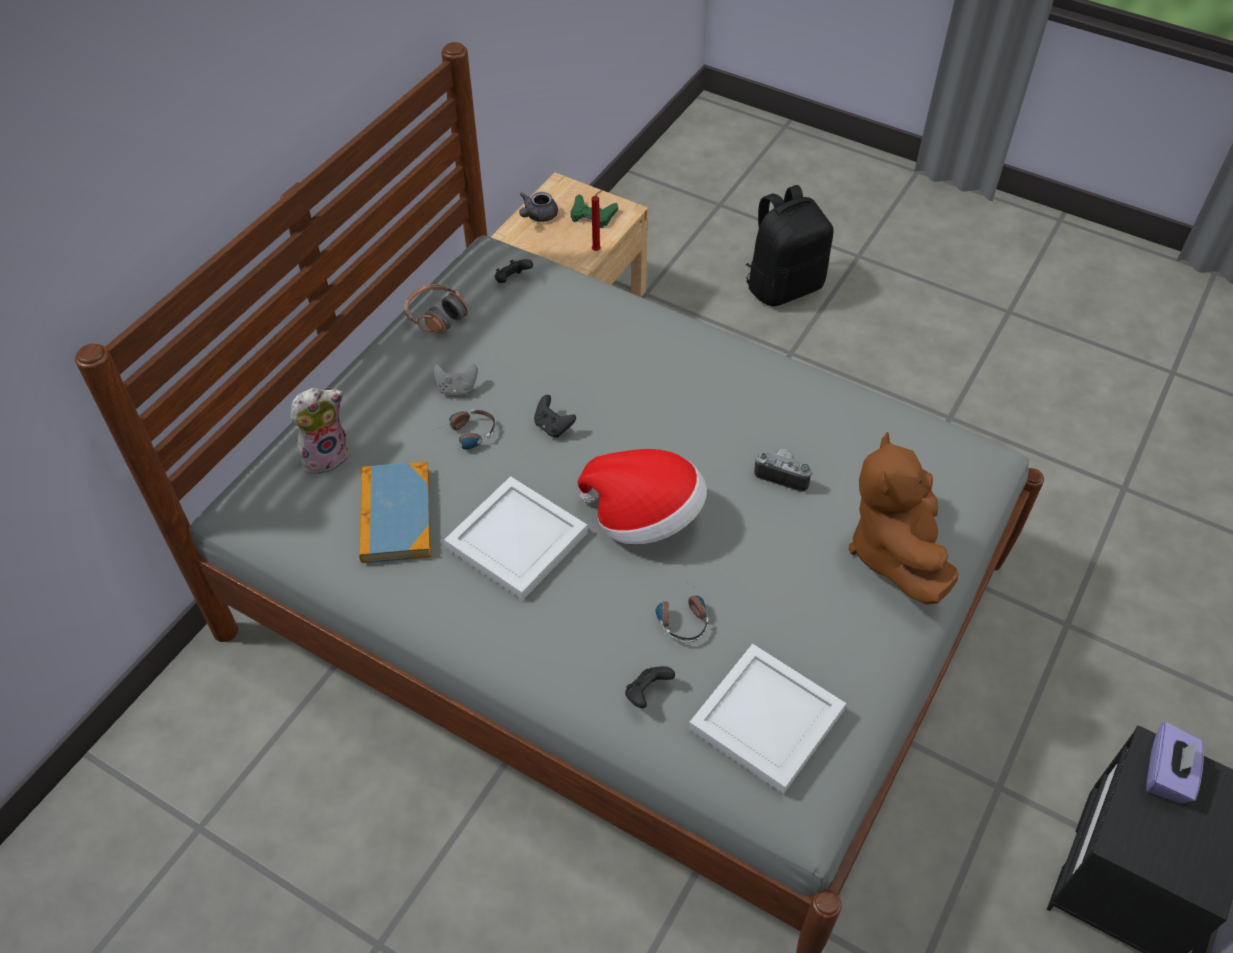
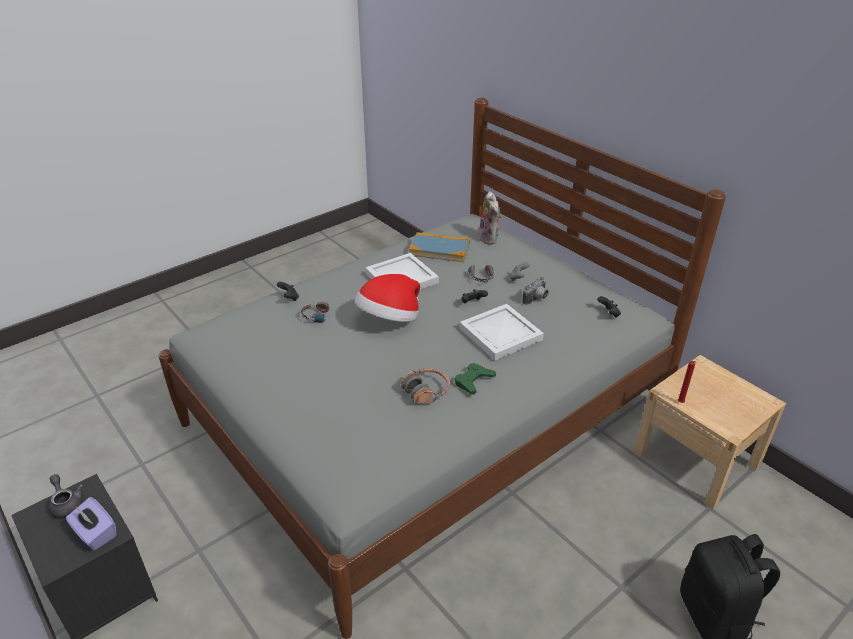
camera: 110 degrees right, 15 degrees down
headphones [405,284,468,334] -> headphones moved to [401,368,450,404]
grey teapot [519,192,558,222] -> grey teapot moved to [49,474,84,519]
green game controller [571,194,618,228] -> green game controller moved to [455,363,496,395]
white tray [689,644,846,794] -> white tray moved to [460,304,544,360]
camera [754,449,813,492] -> camera moved to [522,277,549,305]
brown plush toy [849,432,958,605] -> none

